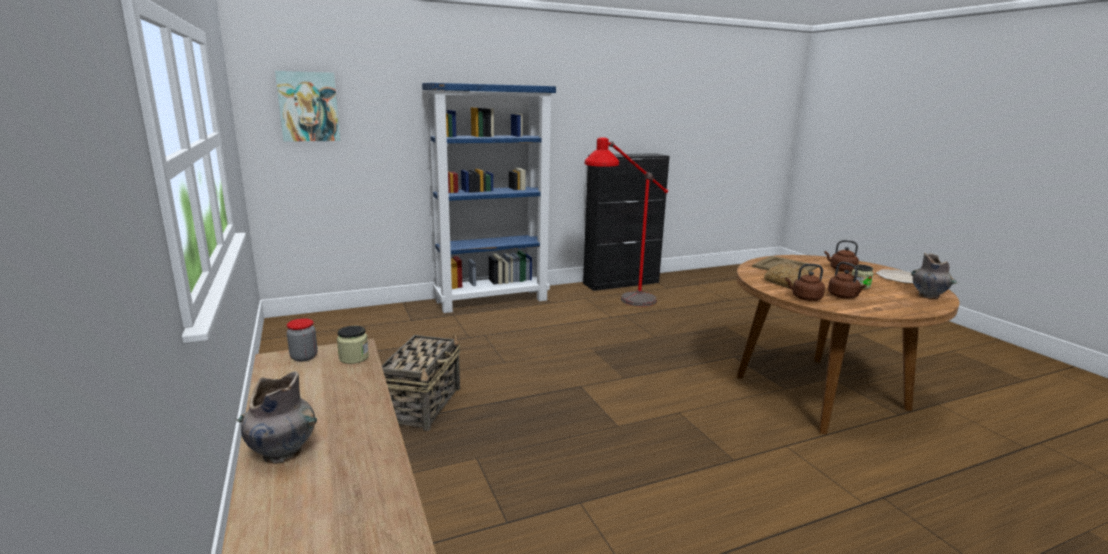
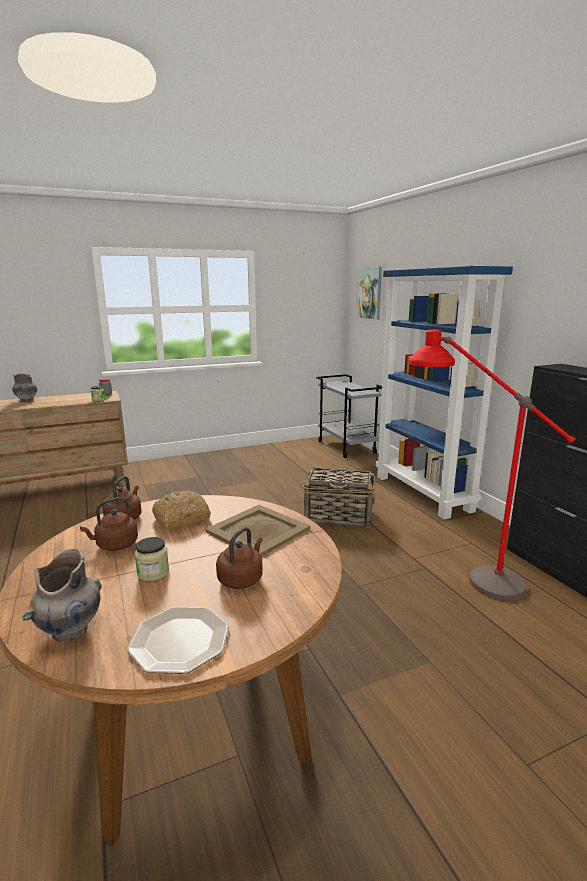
camera: 90 degrees right, 0 degrees up
basket [382,333,460,431] -> basket moved to [303,468,375,528]
none -> grey cart [316,374,382,458]

